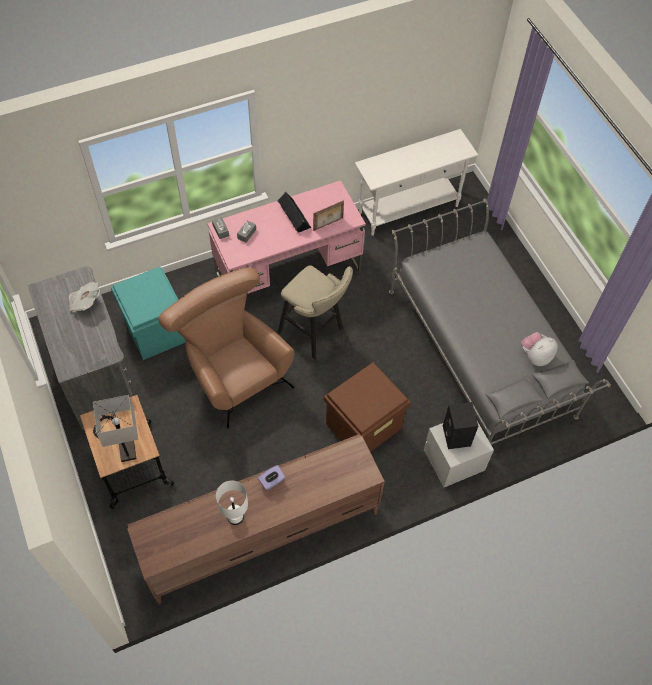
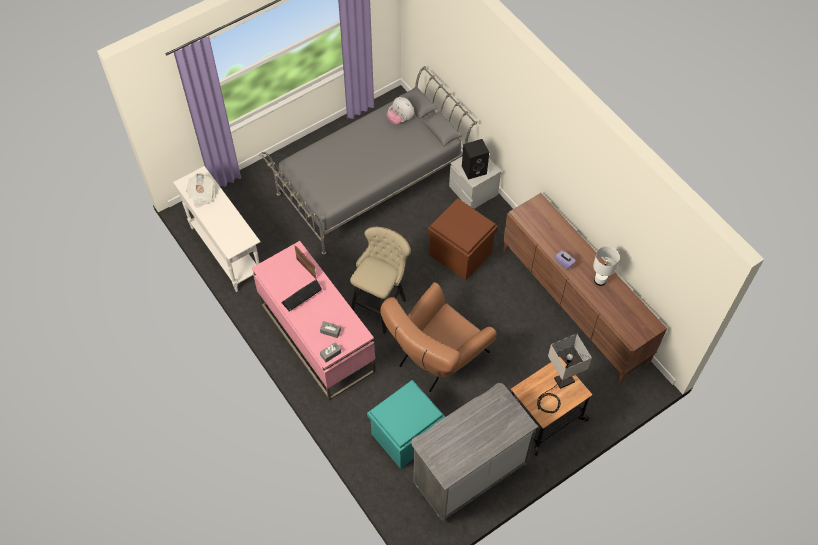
camera: 100 degrees left, 0 degrees up
newspaper [69,282,100,311] -> newspaper moved to [186,173,215,208]

